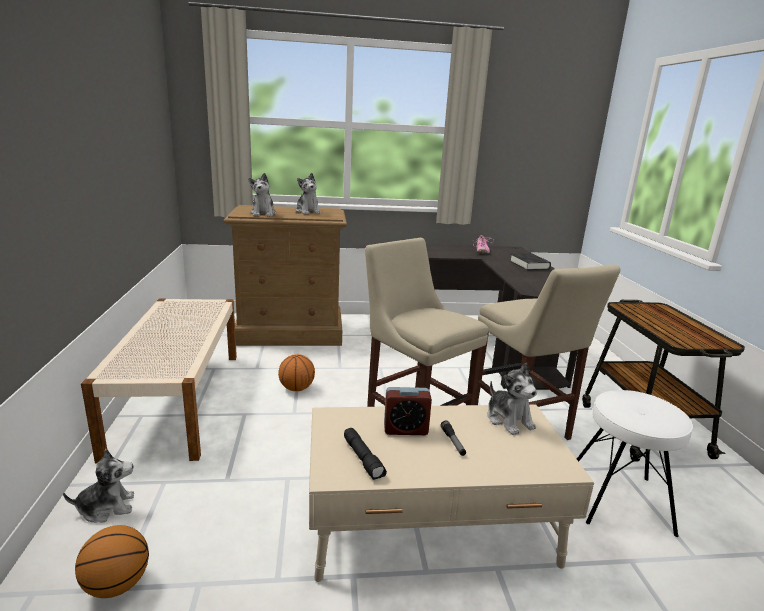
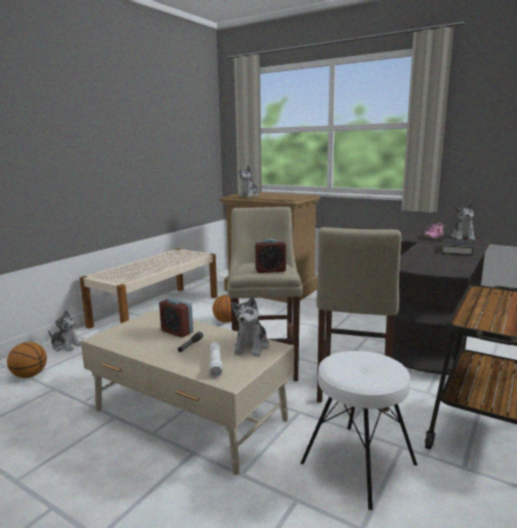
camera: 40 degrees right, 5 degrees down
plush toy [296,173,321,214] -> plush toy moved to [451,203,475,240]
black flashlight [344,428,387,480] -> none
none -> white flashlight [209,342,223,377]
none -> alarm clock [255,239,286,273]

